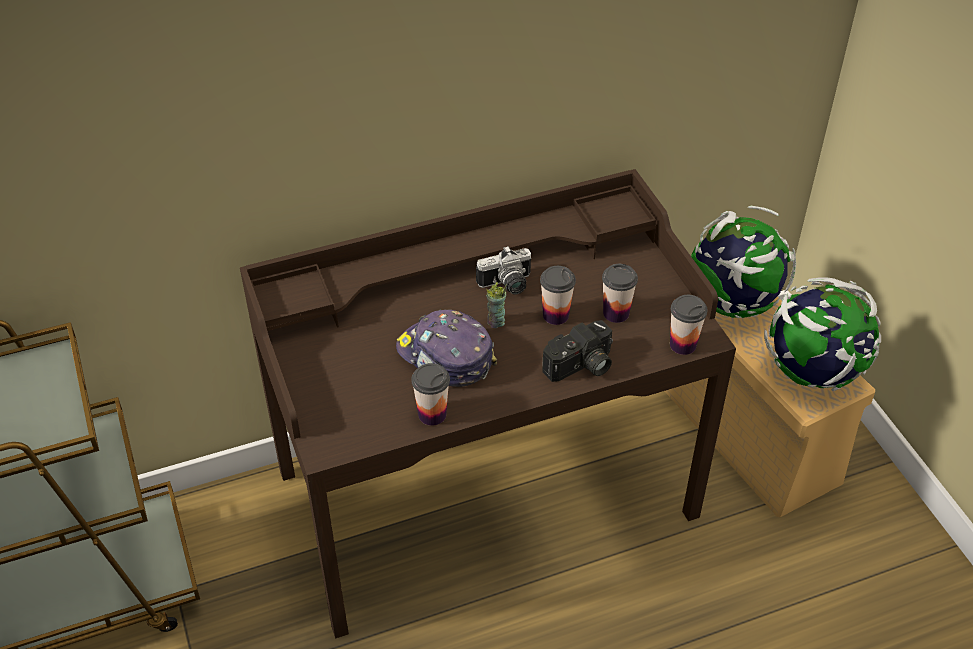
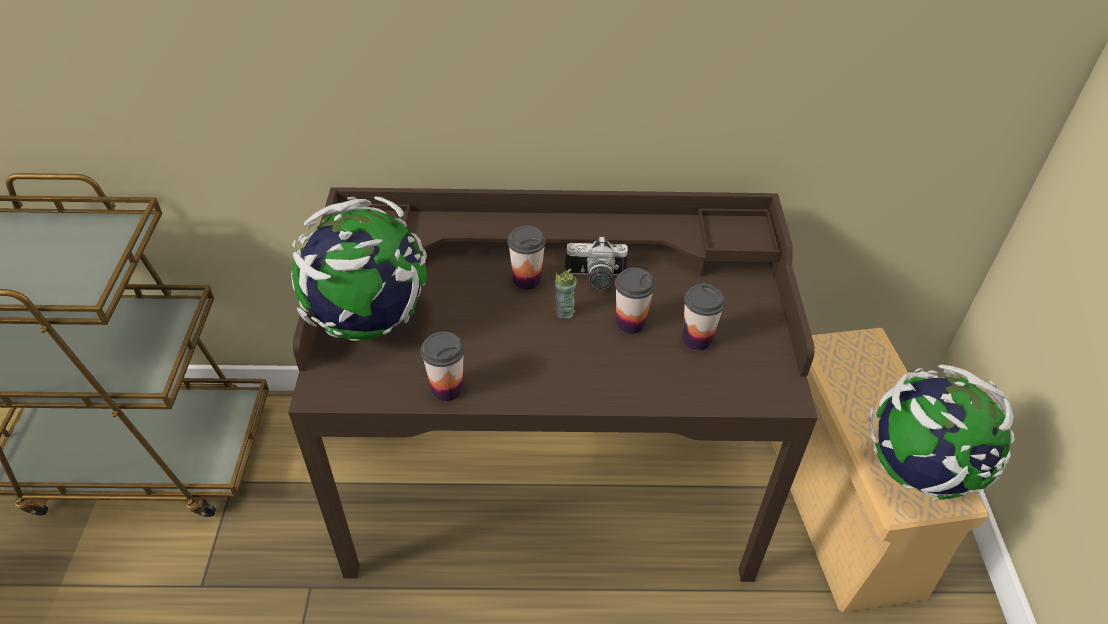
camera: 20 degrees right, 0 degrees up
cap [396,309,498,387] -> none
camera [542,320,613,382] -> none
cup [670,295,707,355] -> cup moved to [507,225,546,290]
globe [691,206,796,318] -> globe moved to [291,197,427,341]

